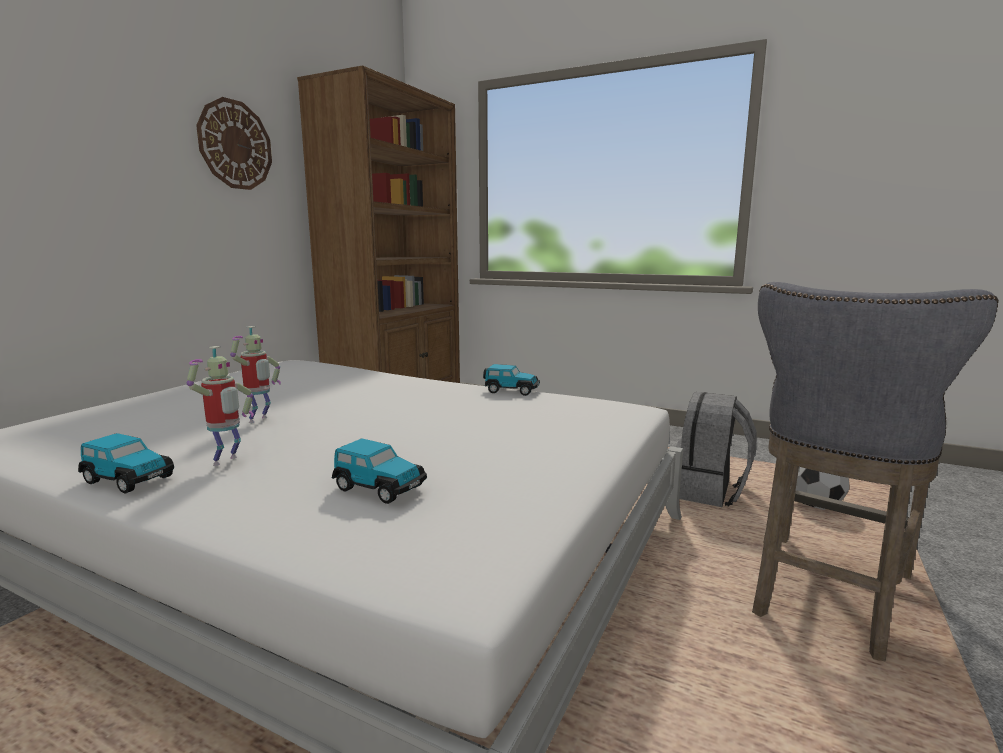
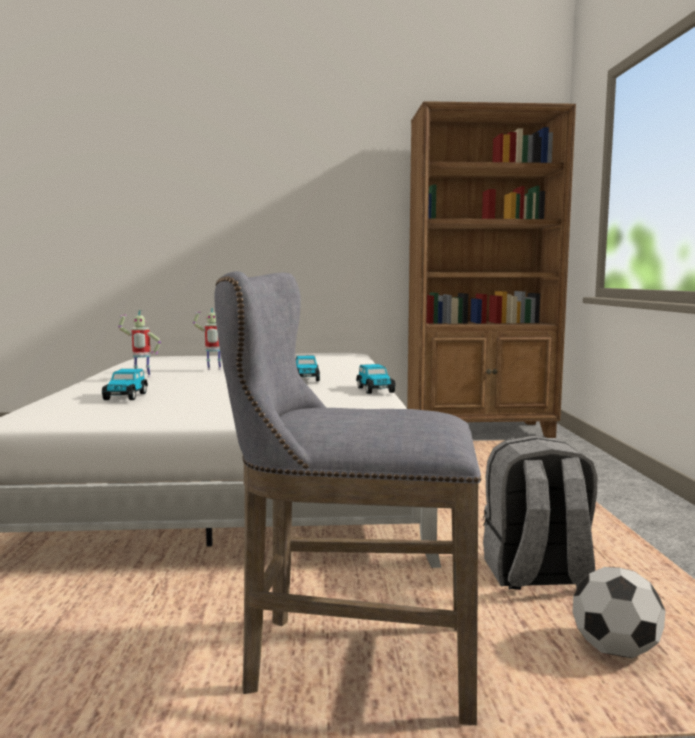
camera: 60 degrees right, 5 degrees down
toy car [78,433,174,493] -> toy car moved to [296,356,320,381]
wall clock [196,97,272,190] -> none

